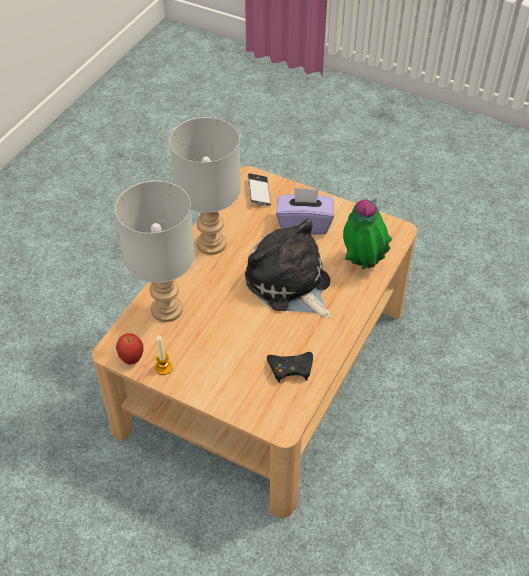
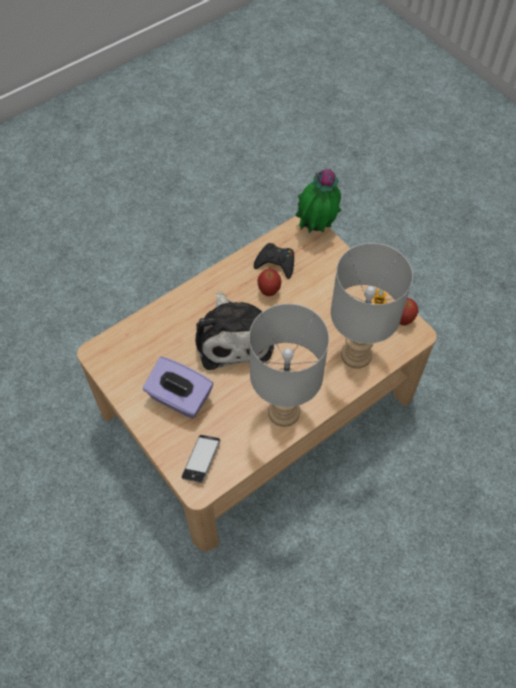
camera: 155 degrees left, 10 degrees up
potted plant [343,198,392,269] -> potted plant moved to [295,169,341,233]
none -> apple [257,269,281,296]

